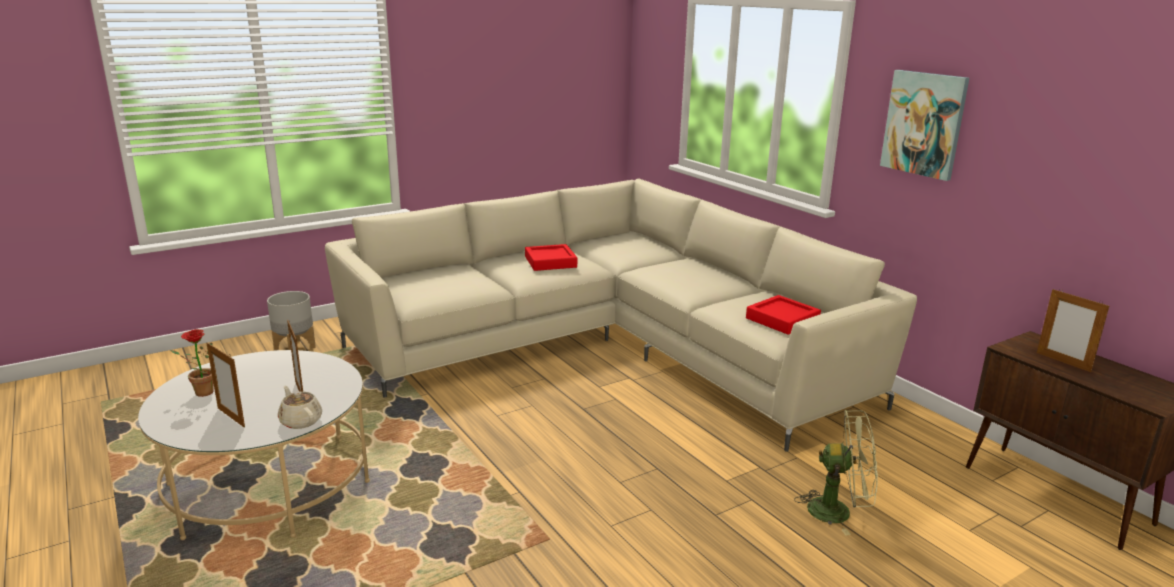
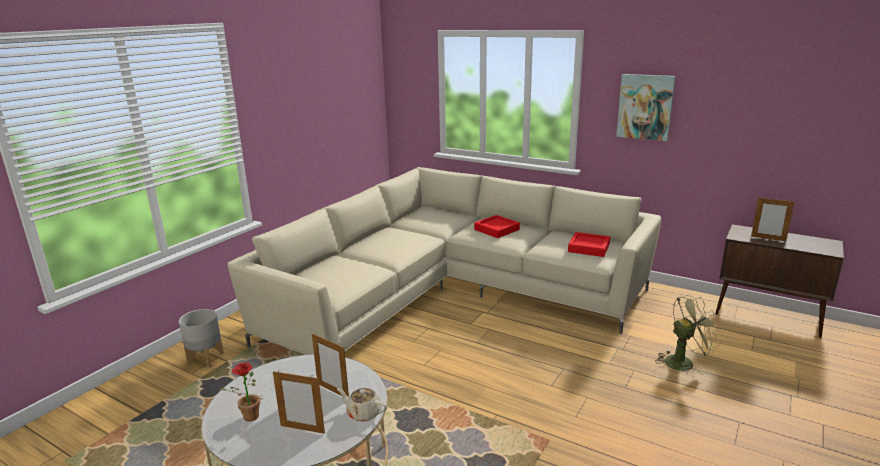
camera: 25 degrees left, 0 degrees up
red tray [525,244,577,271] -> red tray moved to [474,215,520,238]

